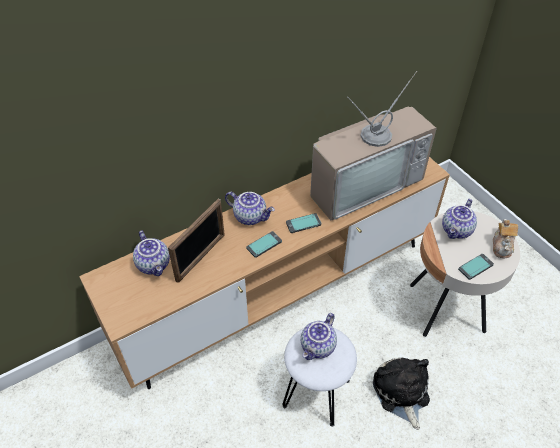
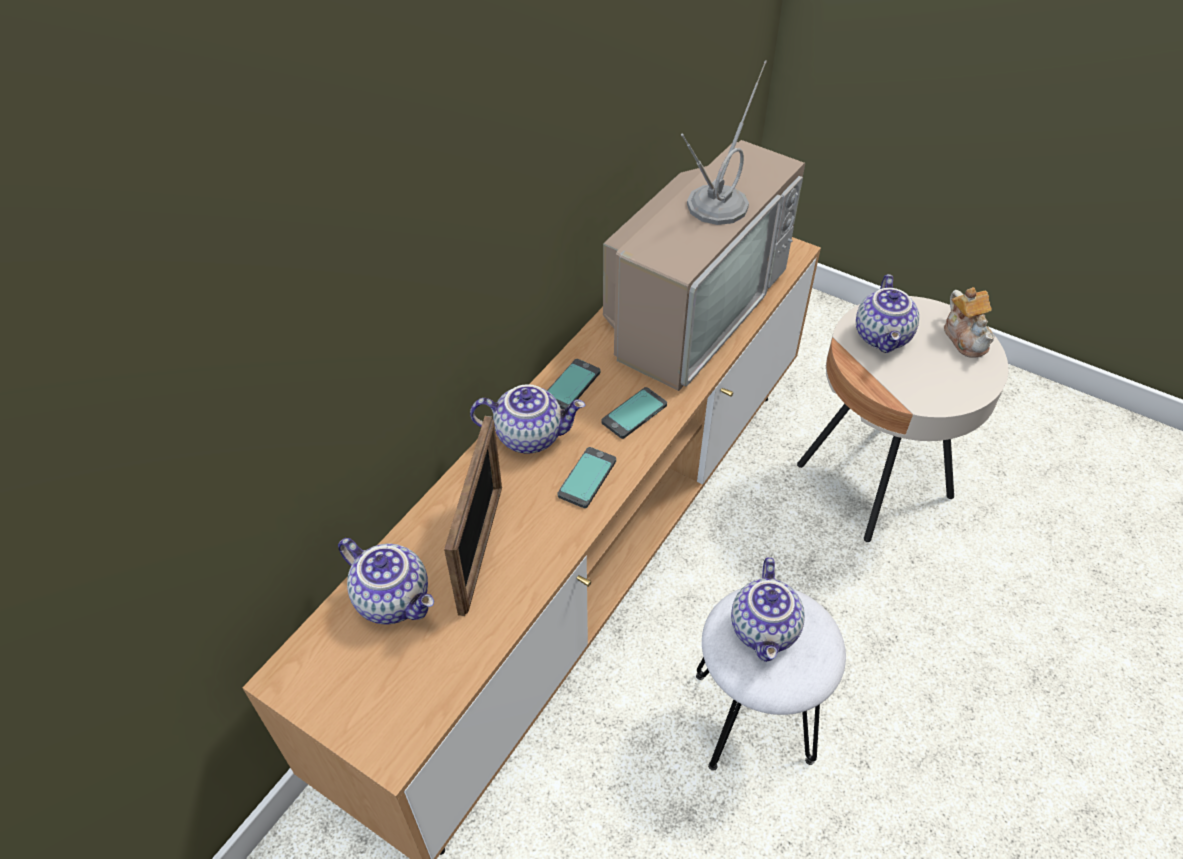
camera: 25 degrees left, 0 degrees up
plush toy [373,358,430,430] -> none
phone [458,254,494,280] -> phone moved to [547,359,600,410]

